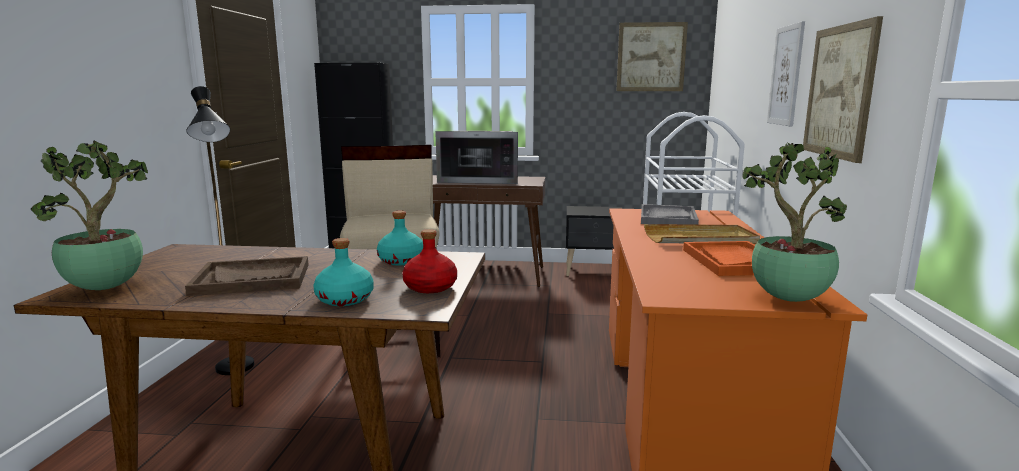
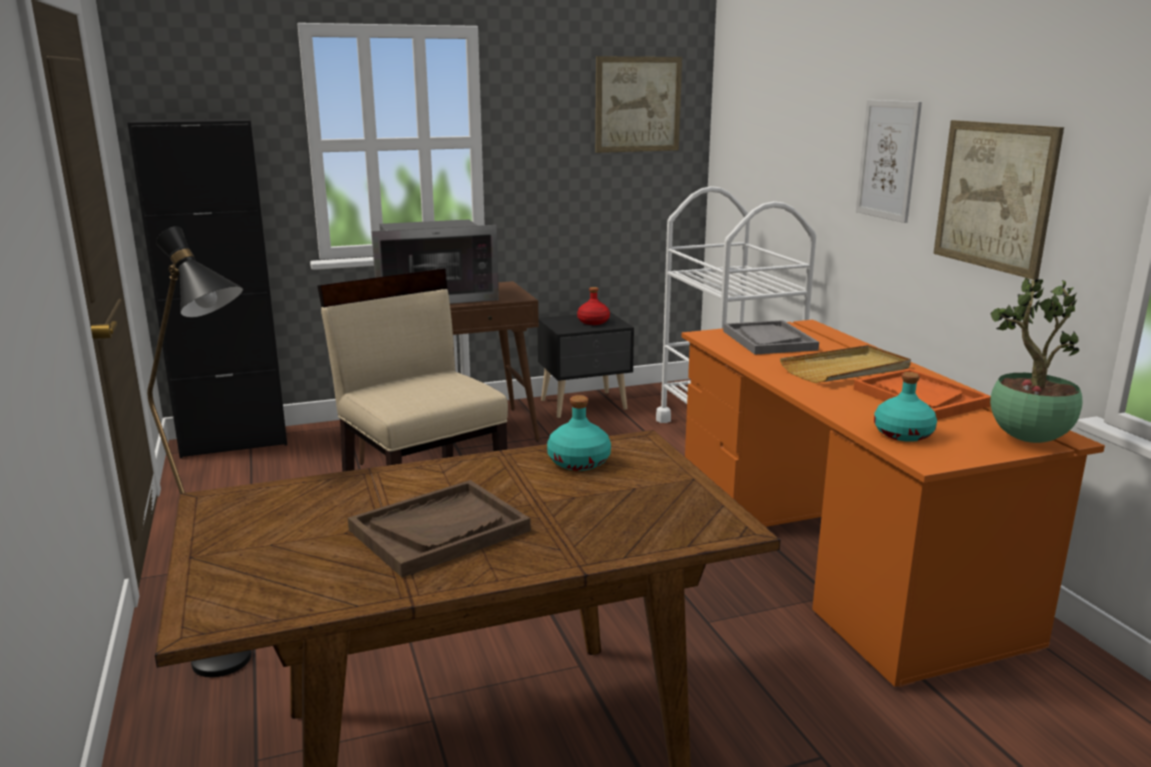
camera: 25 degrees left, 5 degrees up
potted plant [31,140,148,290] -> none
turquoise bottle [313,238,373,306] -> turquoise bottle moved to [874,372,937,442]
red bottle [402,229,457,293] -> red bottle moved to [577,287,610,325]

